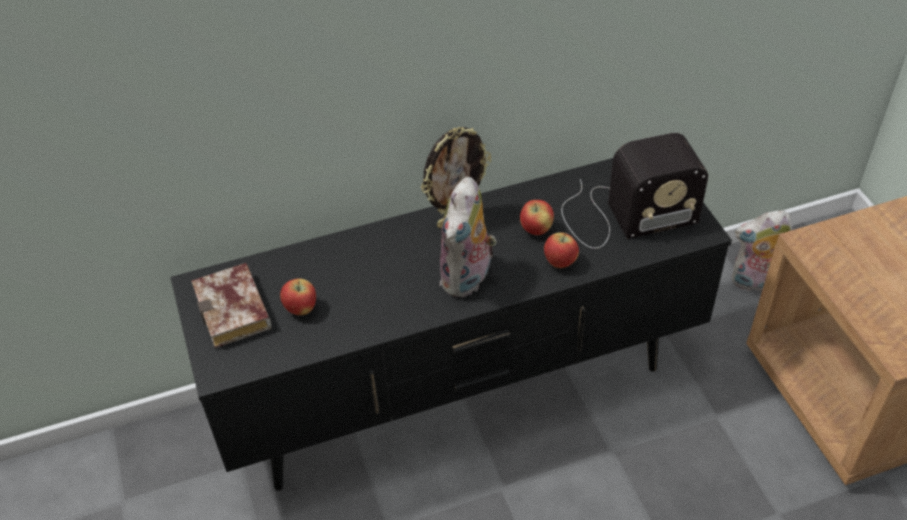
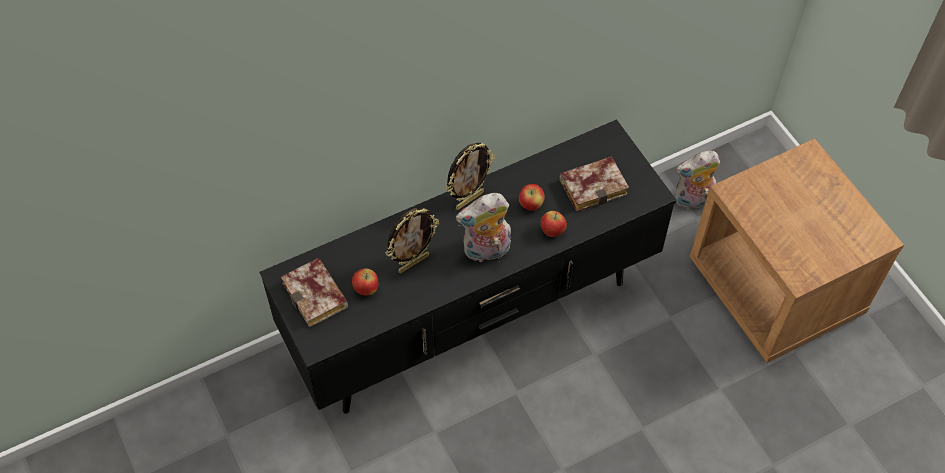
camera: 10 degrees left, 10 degrees up
plush toy [439,177,497,298] -> plush toy turned 60 degrees clockwise [456,193,511,262]
radio [561,133,708,249] -> book [559,156,629,212]
none -> picture frame [386,208,439,273]

